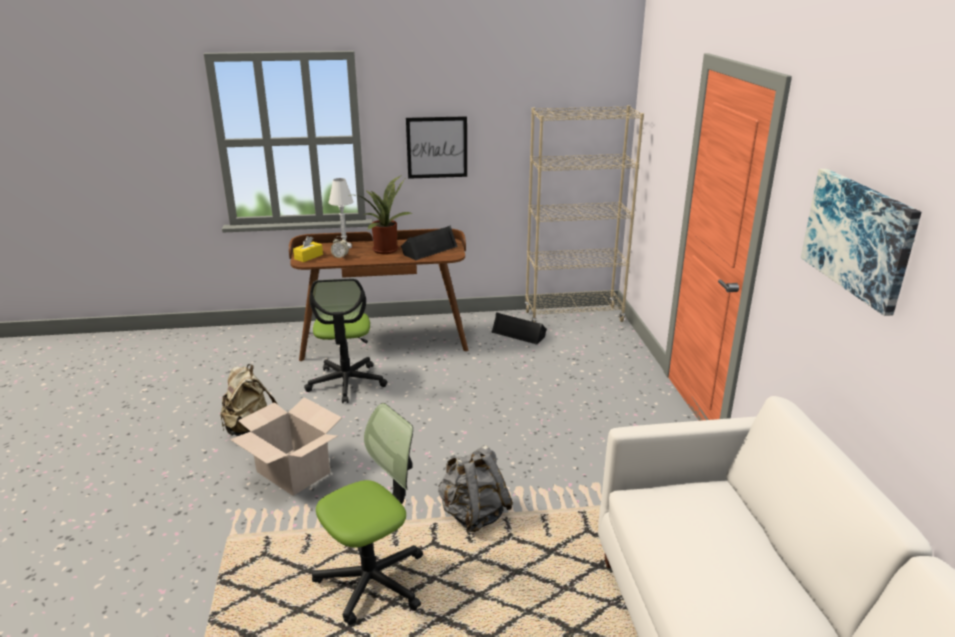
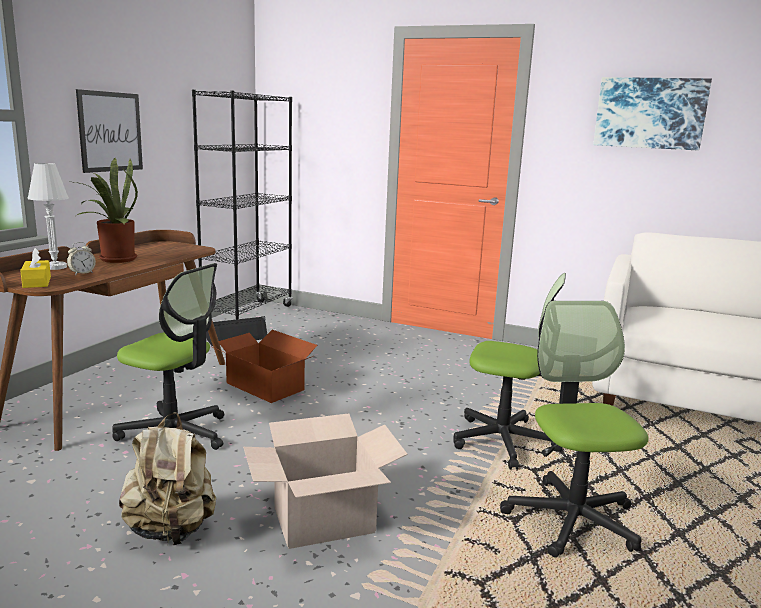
camera: 60 degrees left, 10 degrees down
black speaker [401,225,458,260] -> none
grey backpack [438,445,513,533] -> office chair [453,273,566,470]
beige bookcase [524,105,644,322] -> black bookcase [192,90,293,320]
none -> cardboard box [212,330,318,403]

